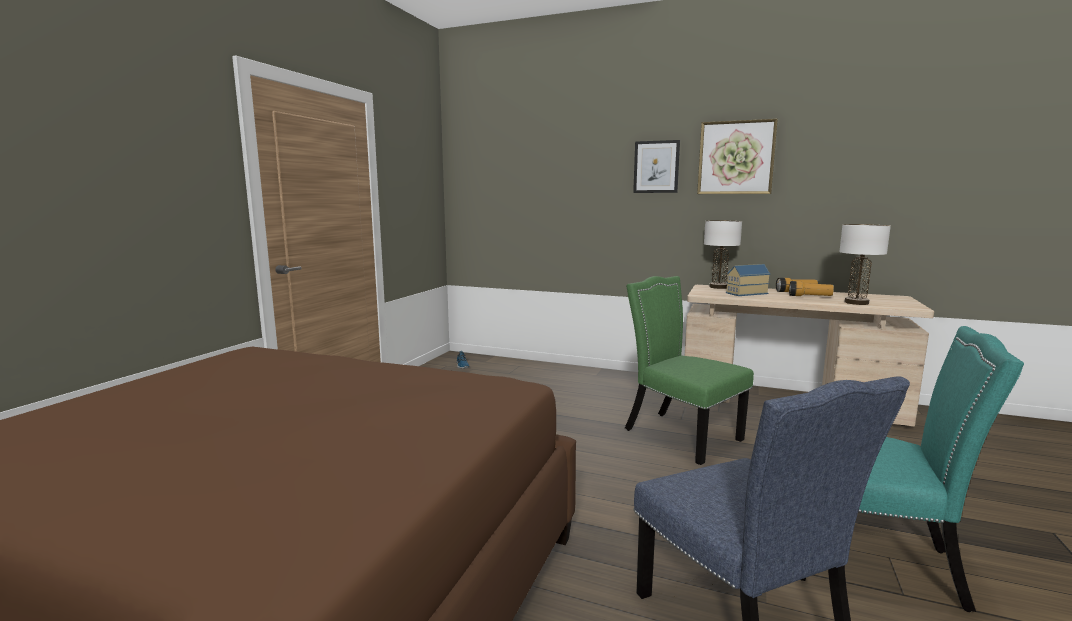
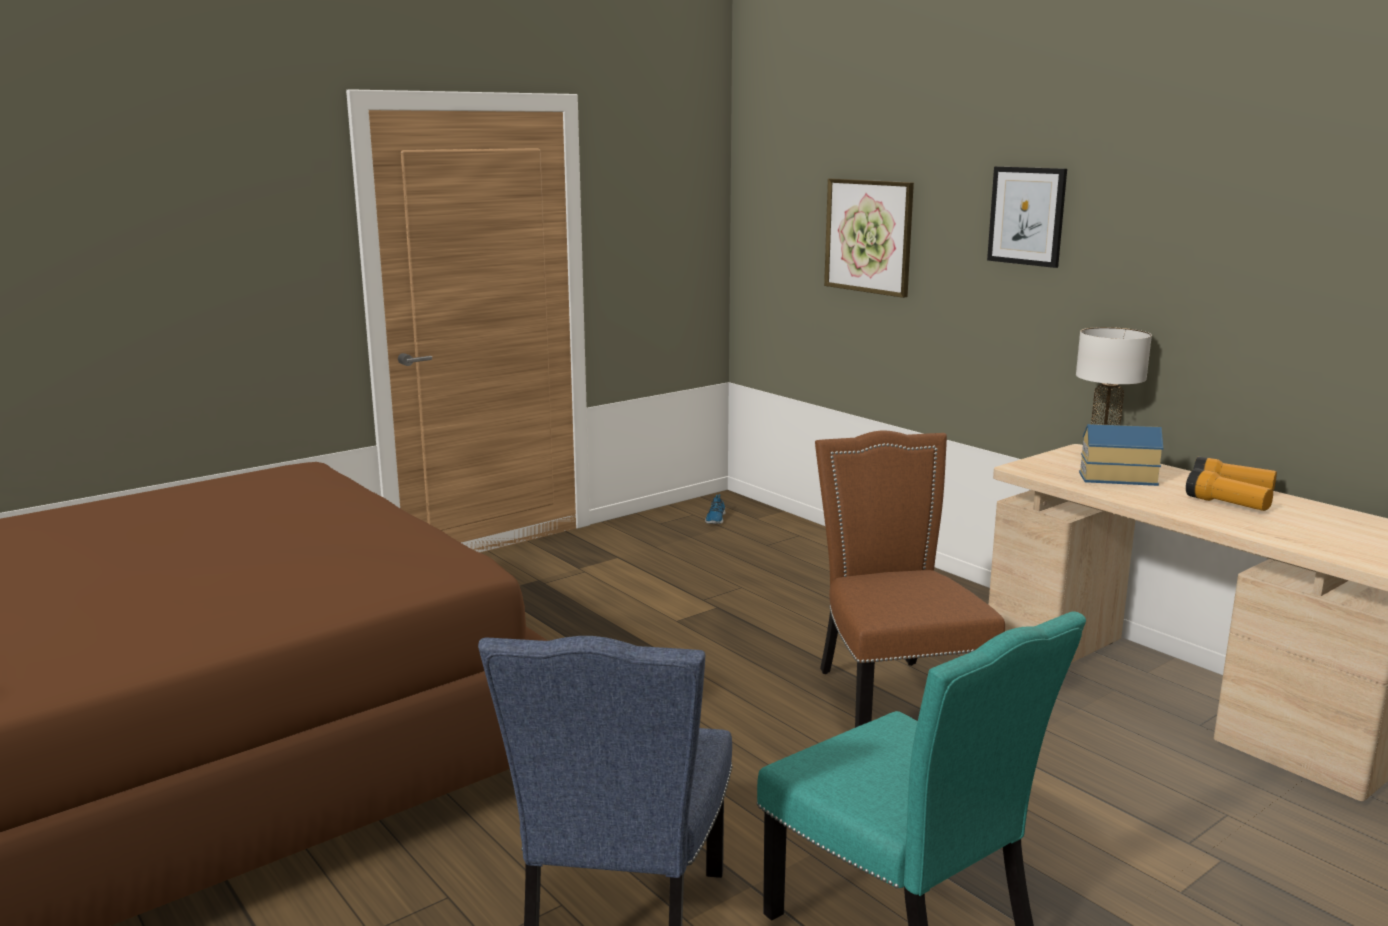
camera: 30 degrees right, 5 degrees up
green chair [625,276,754,465] -> brown chair [815,430,1005,728]
picture [697,119,778,194] -> picture moved to [824,179,914,298]
table lamp [839,224,891,305] -> none

